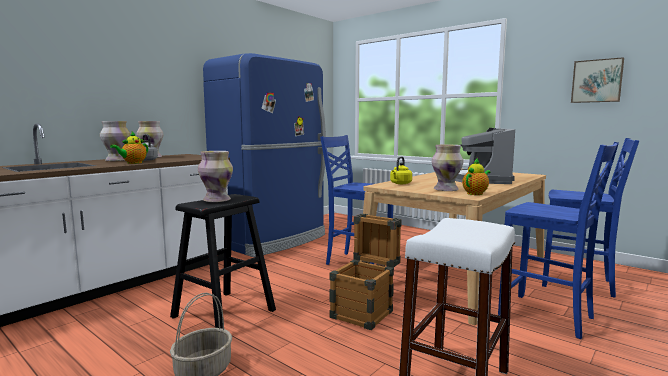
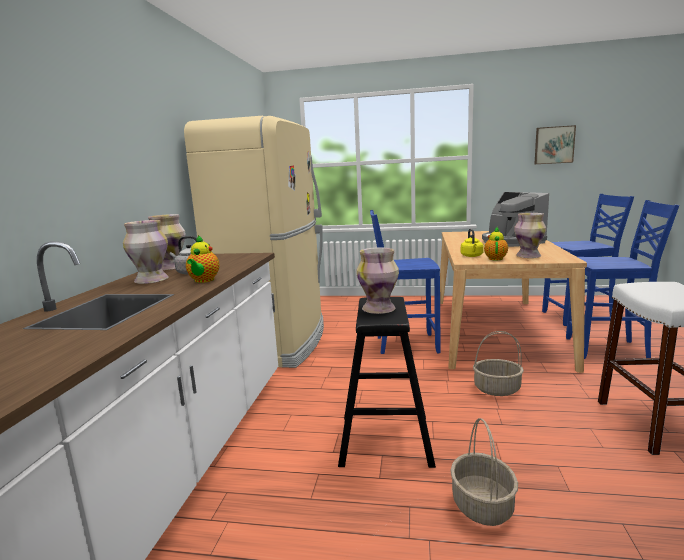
camera: 30 degrees left, 5 degrees up
blue fridge [203,53,326,257] -> beige fridge [184,116,324,368]
crate [329,214,402,330] -> basket [473,331,524,396]
teapot [462,158,490,195] -> teapot moved to [484,227,508,260]

